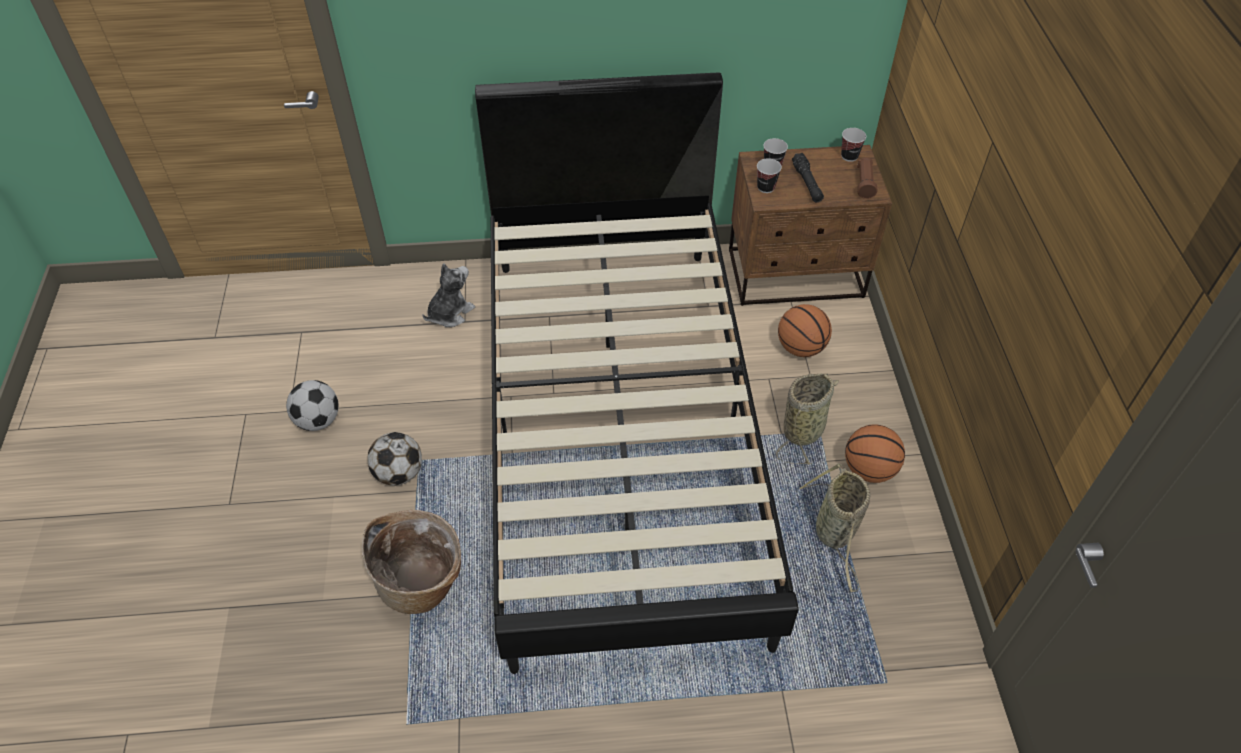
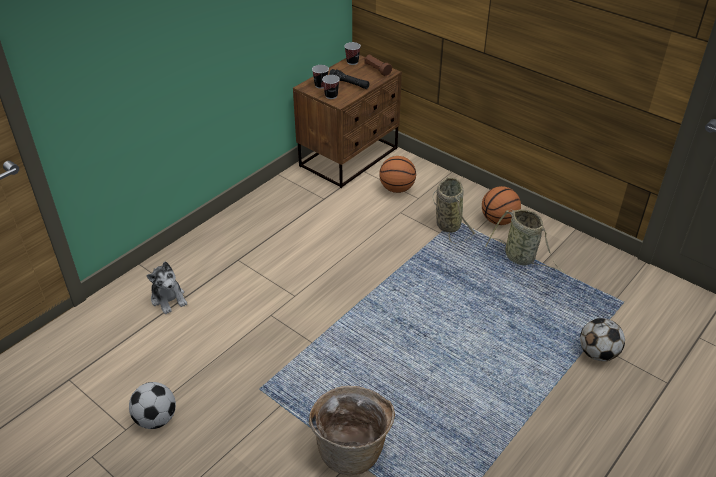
camera: 45 degrees left, 10 degrees down
football [367,432,422,486] -> football moved to [580,318,625,361]
plush toy [423,263,475,327] -> plush toy turned 150 degrees clockwise [146,262,187,314]
black bed [475,72,799,674] -> none

